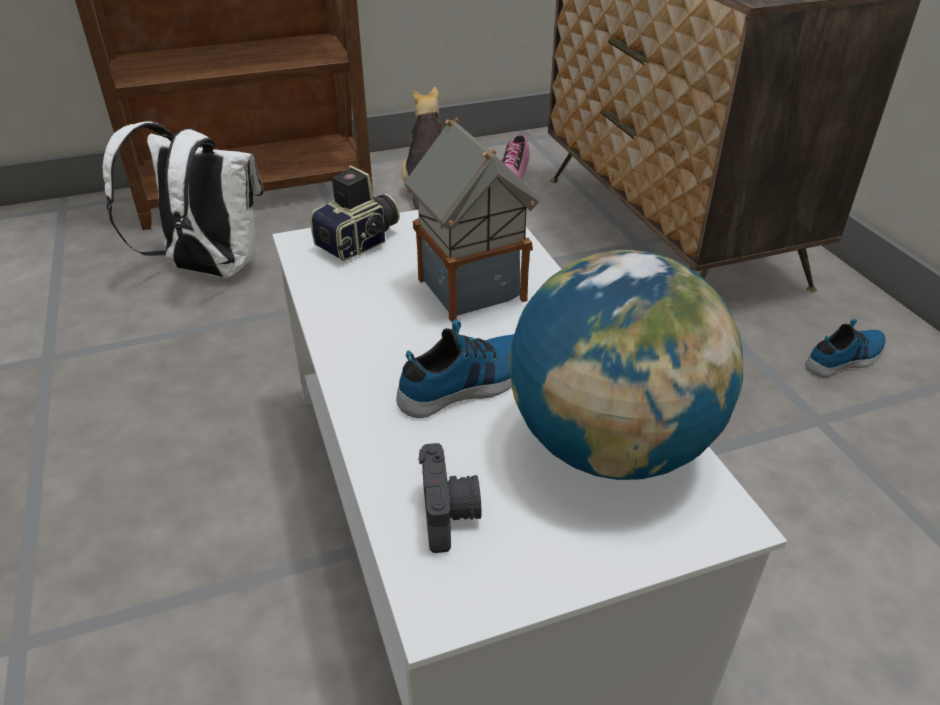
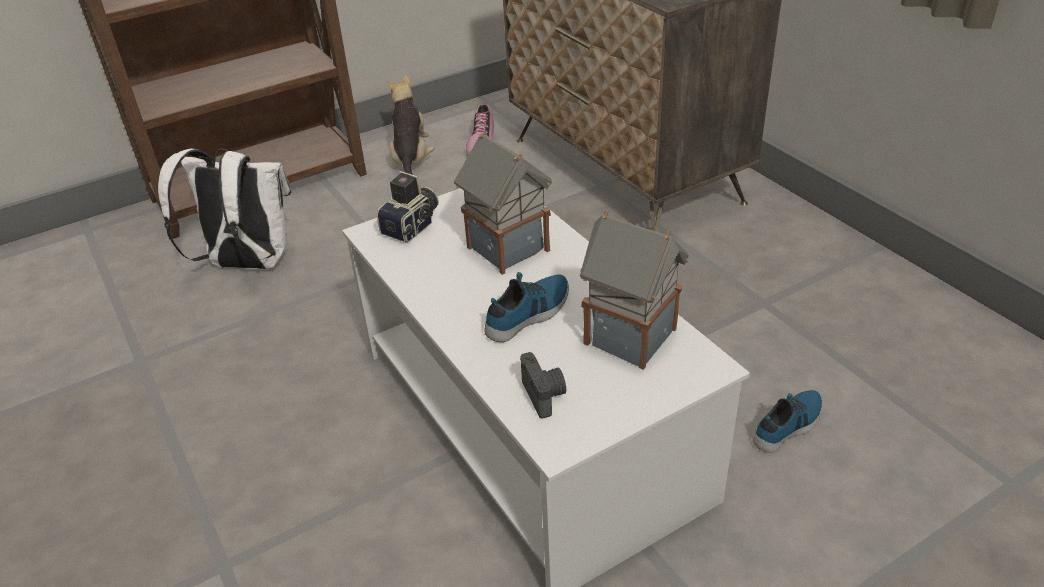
camera: 10 degrees left, 0 degrees up
globe [509,250,743,480] -> toy house [580,210,689,370]
shoe [805,319,886,377] -> shoe moved to [753,390,823,453]

